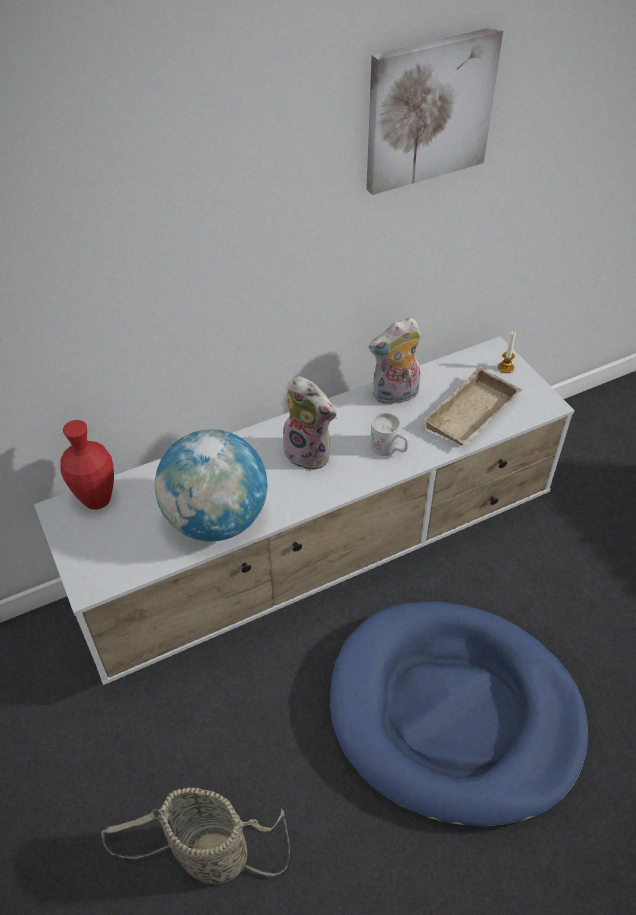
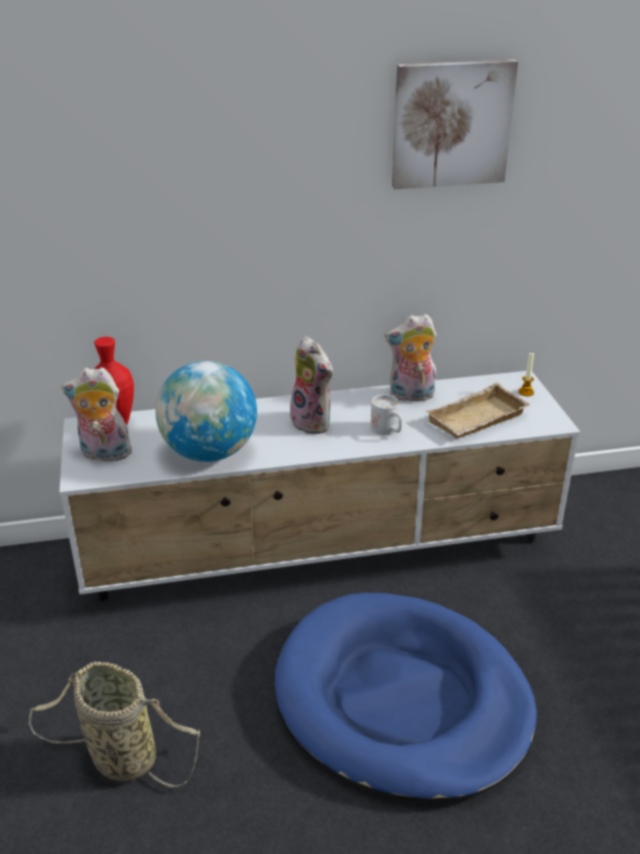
camera: 15 degrees right, 15 degrees down
none -> plush toy [61,367,137,462]

